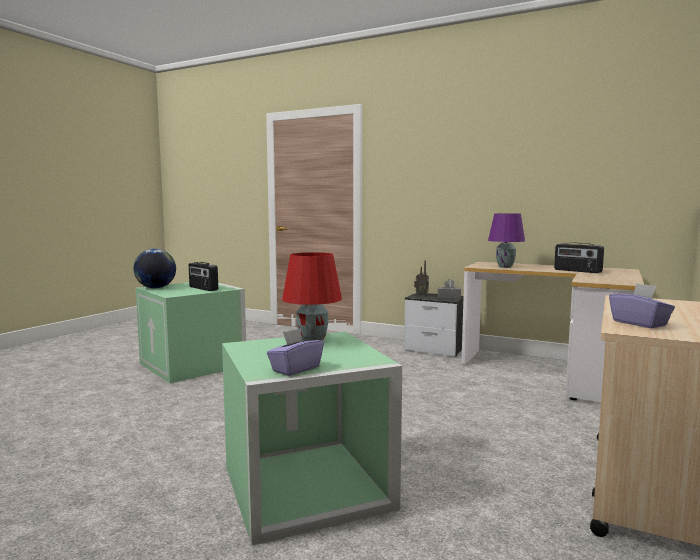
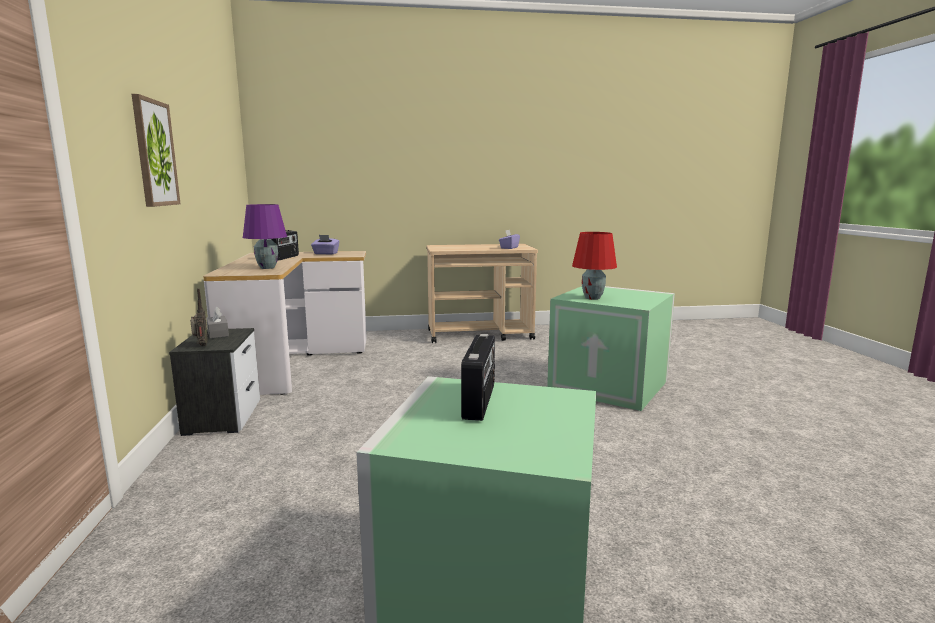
camera: 125 degrees left, 5 degrees up
globe [133,249,176,289] -> none
purple tissue box [267,328,324,376] -> purple tissue box moved to [311,235,340,255]
none -> picture [132,94,180,207]

